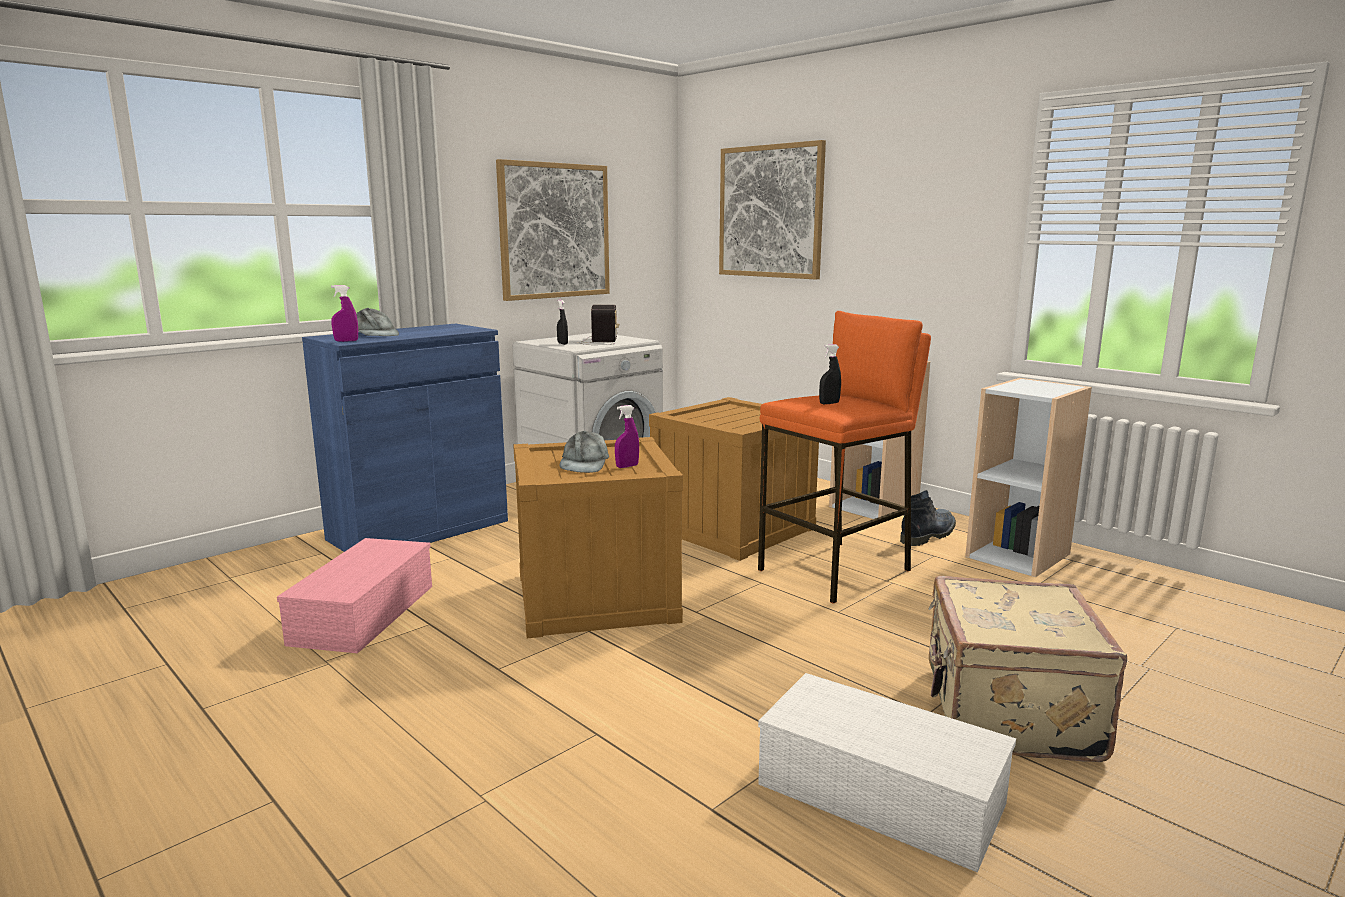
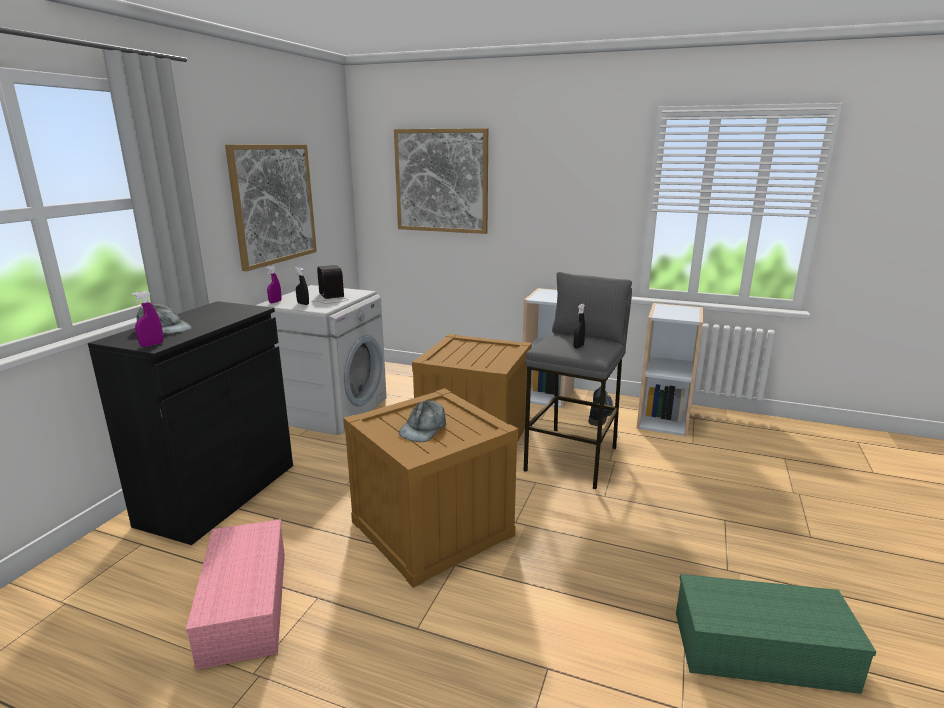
camera: 25 degrees left, 5 degrees up
blue cabinet [302,324,508,552] -> black cabinet [88,301,293,545]
grey cap [560,431,609,473] -> grey cap turned 45 degrees clockwise [399,399,446,442]
purple spray bottle [615,405,639,468] -> purple spray bottle moved to [266,266,282,303]
orange stool [758,311,931,604] -> grey stool [524,272,632,489]
white storage box [758,673,1016,873] -> green storage box [676,574,876,694]
beige suitcase [929,576,1127,762] -> none

